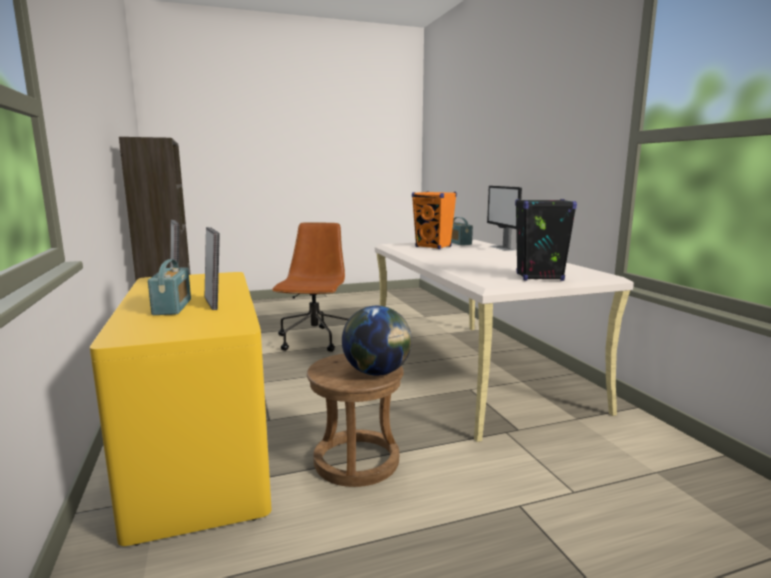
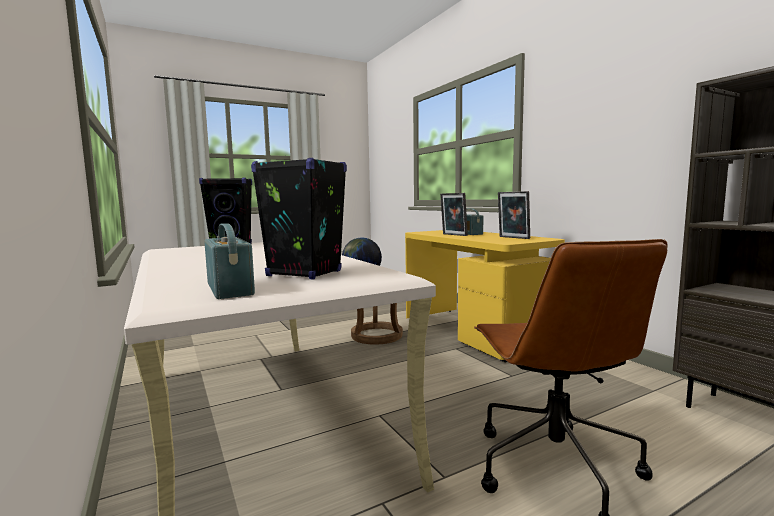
camera: 170 degrees right, 5 degrees down
orange speaker [412,191,457,249] -> black speaker [251,158,347,280]
monitor [487,186,522,251] -> none

